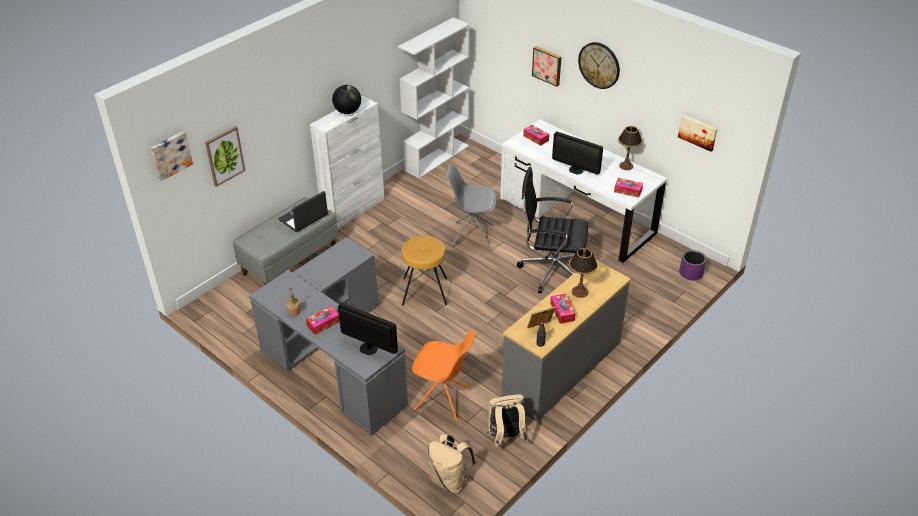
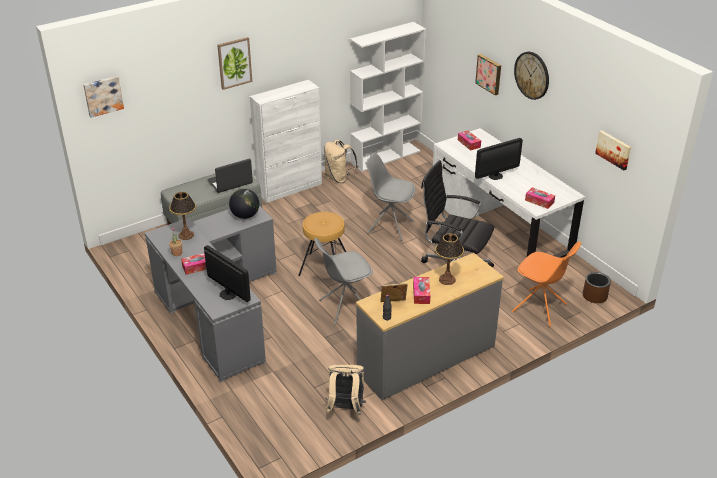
camera: 15 degrees right, 5 degrees down
picture [205,126,246,187] -> picture moved to [217,37,252,90]
globe [332,85,361,114] -> globe moved to [229,189,259,219]
orange chair [412,330,475,421] -> orange chair moved to [512,241,581,327]
beige backpack [428,434,476,494] -> beige backpack moved to [324,140,359,183]
monitor [552,132,603,175] -> monitor turned 75 degrees counterclockwise [475,138,523,180]
table lamp [618,126,643,170] -> table lamp moved to [169,192,196,240]
purple planter [679,250,706,280] -> brown planter [583,272,611,303]
none -> grey chair [315,238,373,325]

